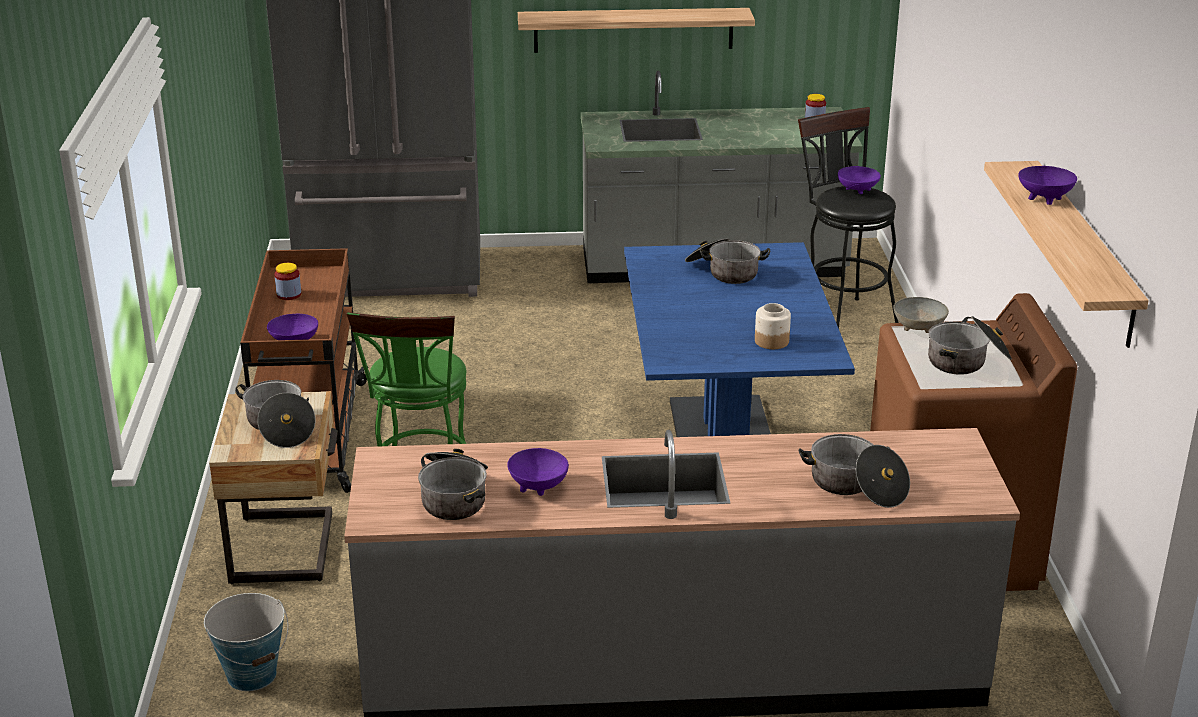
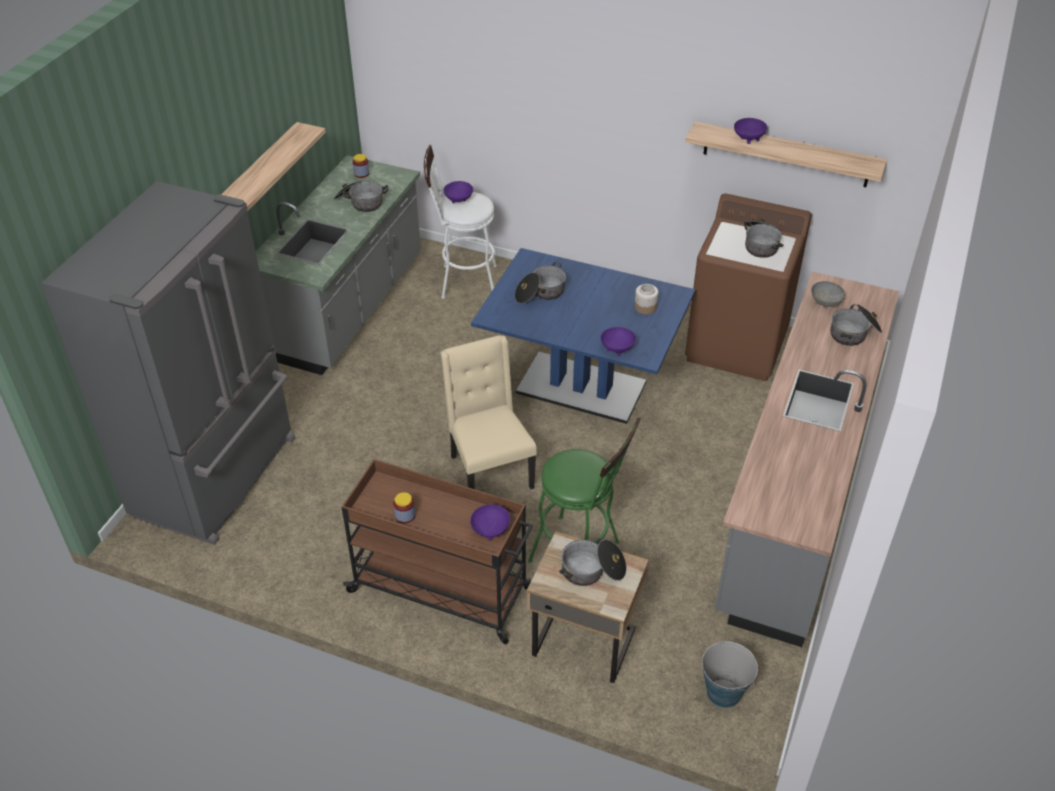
camera: 65 degrees left, 15 degrees up
cooking pot [418,449,488,520] -> cooking pot moved to [334,181,389,212]
purple bowl [507,448,569,496] -> purple bowl moved to [601,327,636,356]
black stool [798,107,899,328] -> white stool [424,144,497,299]
grey bowl [893,297,949,333] -> grey bowl moved to [811,281,845,309]
none -> beige chair [441,335,537,489]

